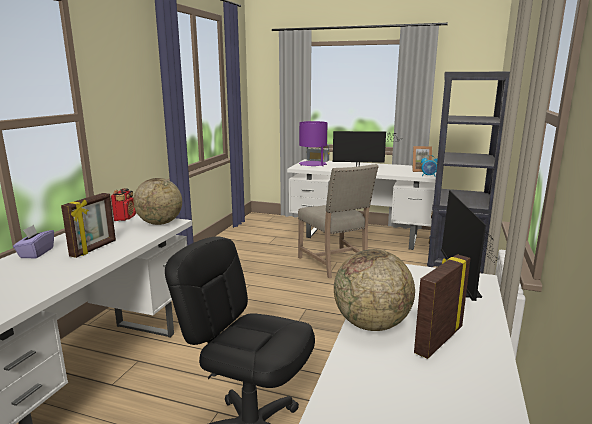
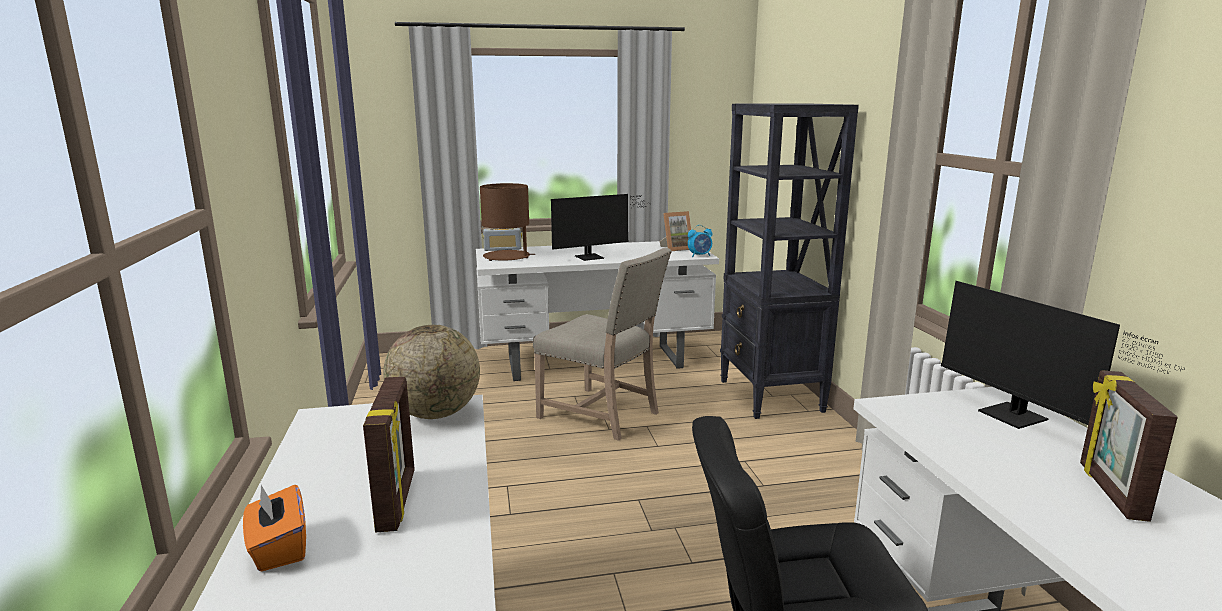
camera: 30 degrees left, 0 degrees up
purple tissue box [13,225,54,258] -> orange tissue box [243,485,306,572]
radio [111,189,136,221] -> none
purple table lamp [299,121,327,166] -> brown table lamp [480,183,535,261]
globe [334,249,415,331] -> none

